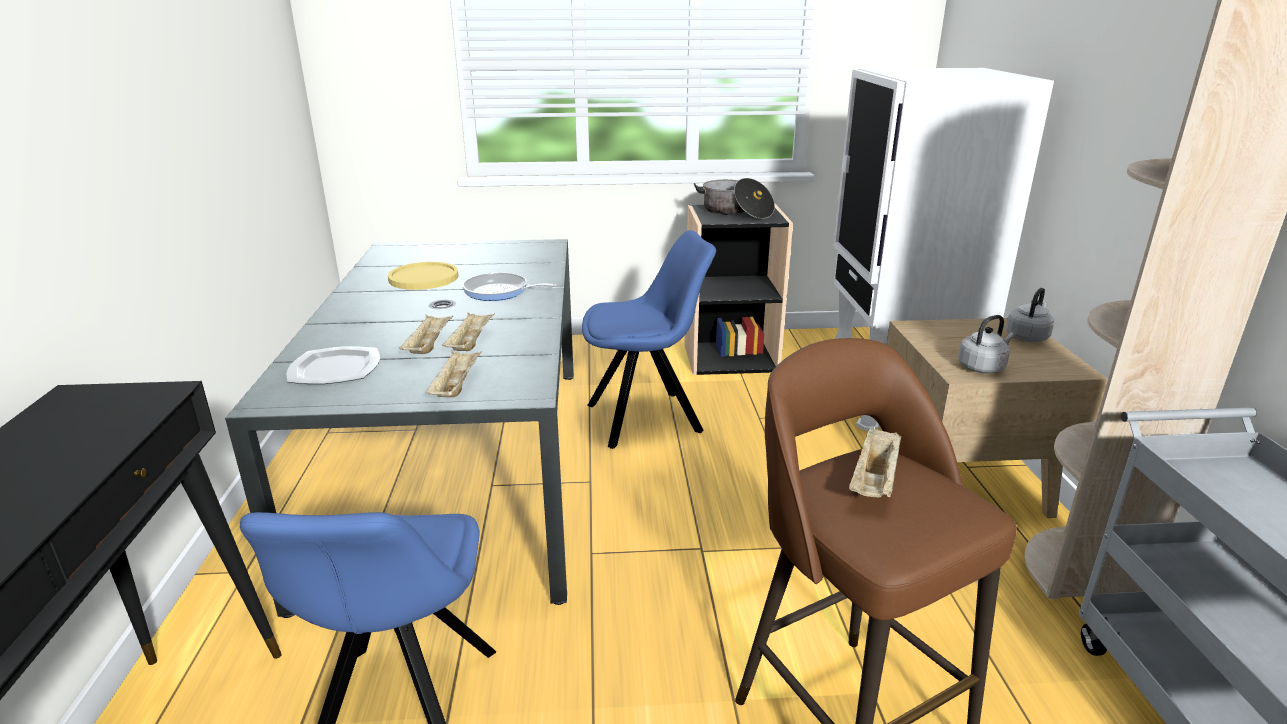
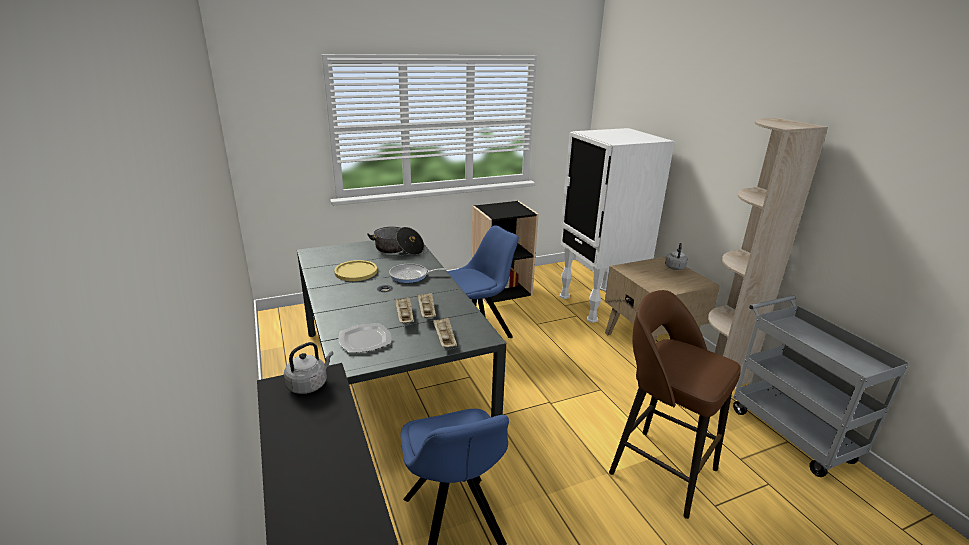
camera: 20 degrees left, 0 degrees up
cooking pot [694,178,775,219] -> cooking pot moved to [367,227,424,255]
beige tray [849,426,902,498] -> none
grey kettle [958,315,1014,373] -> grey kettle moved to [284,342,334,394]

